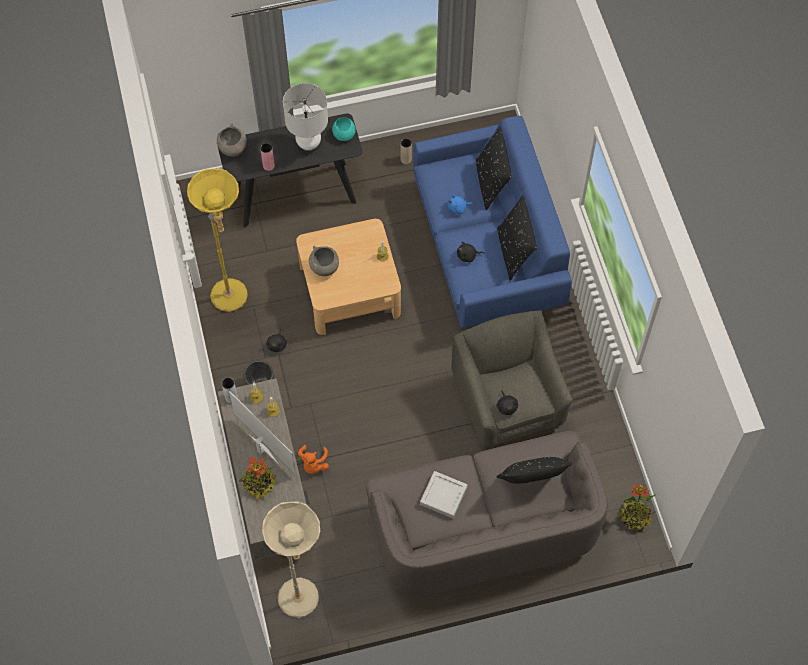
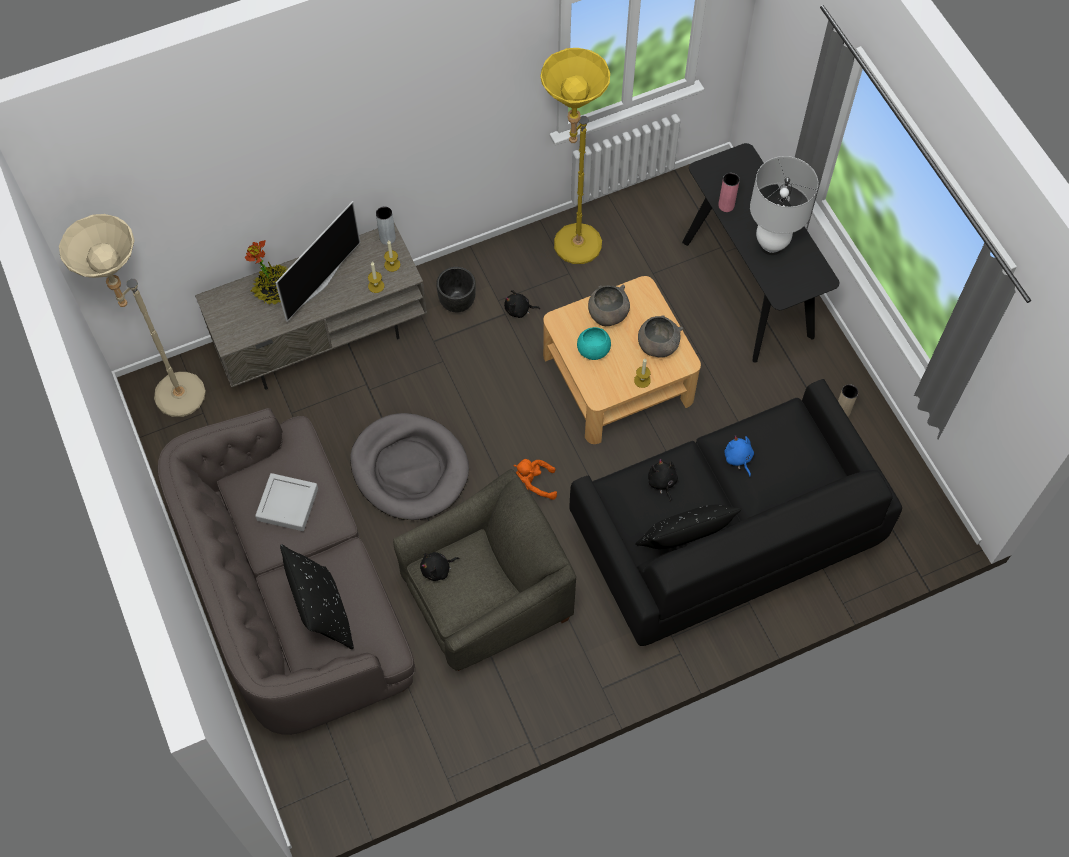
camera: 80 degrees right, 0 degrees up
grey bowl [217,123,247,157] -> grey bowl moved to [638,316,683,357]
orange plush toy [298,445,329,474] -> orange plush toy moved to [513,459,557,500]
turquoise bowl [332,117,356,141] -> turquoise bowl moved to [577,327,611,360]
blue sofa [414,116,572,328] -> black sofa [570,379,902,646]
black pillow [476,126,512,210] -> none
potted plant [619,484,655,530] -> none
none -> grey dog bed [350,413,469,520]

